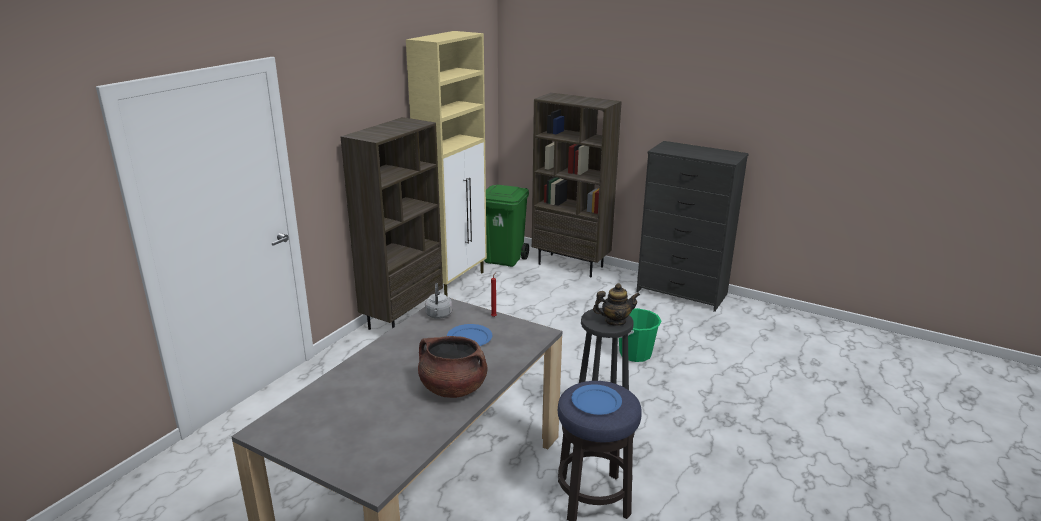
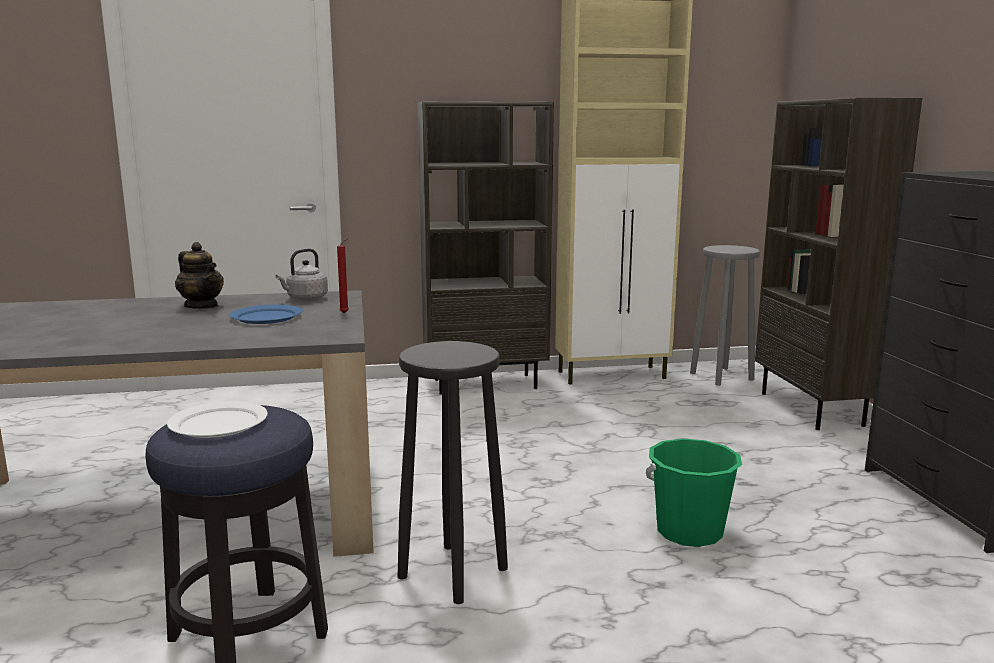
camera: 50 degrees right, 10 degrees down
brown cooking pot [418,336,488,398] -> none
green trash can [484,185,529,267] -> grey stool [690,245,760,386]
blue plate [571,385,622,415] -> white plate [167,401,268,438]
teapot [593,283,640,326] -> teapot moved to [175,242,224,309]

